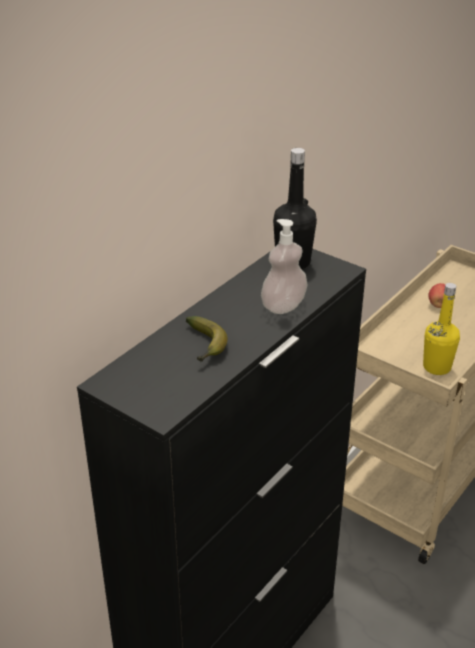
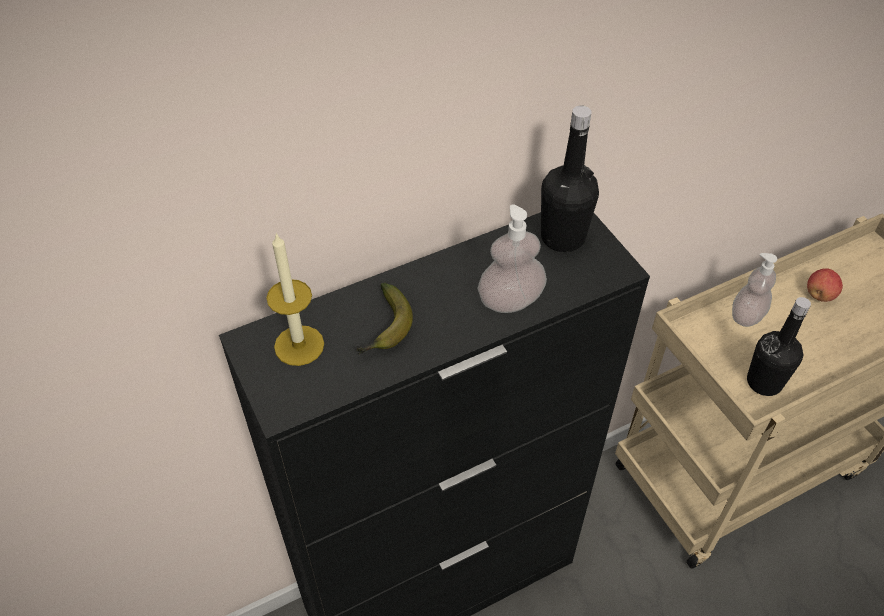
camera: 25 degrees right, 15 degrees up
yellow bottle [423,283,460,375] -> black bottle [747,297,811,396]
none -> candle [266,233,324,366]
none -> soap dispenser [732,253,777,327]

